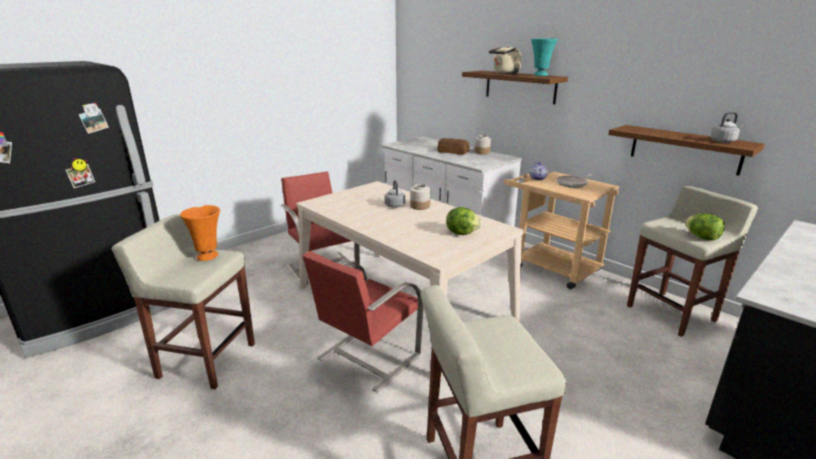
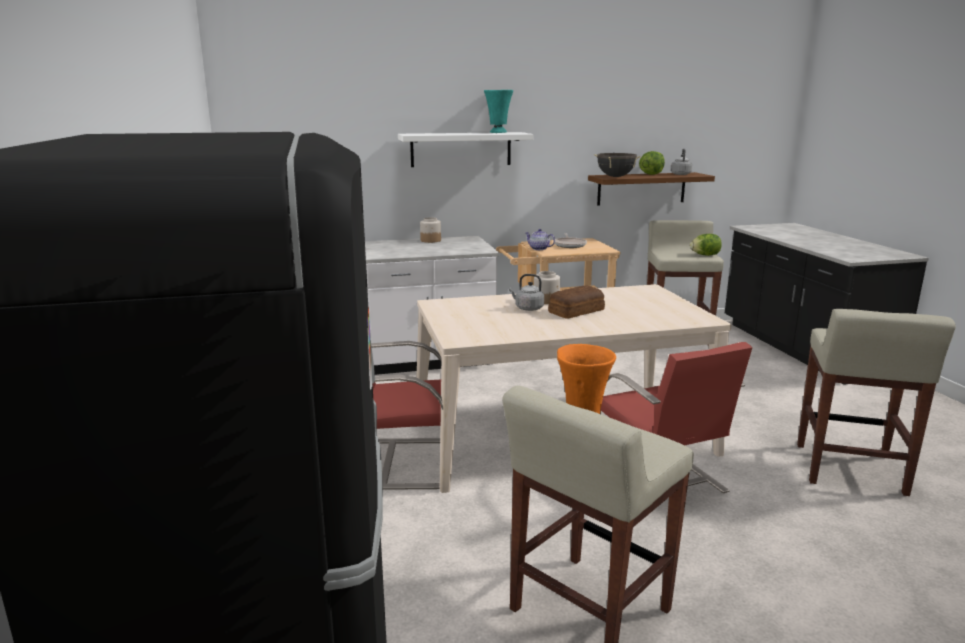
camera: 60 degrees left, 5 degrees down
bread [437,138,469,155] -> bread moved to [548,285,605,319]
lettuce [446,207,482,235] -> lettuce moved to [639,151,665,175]
brown shelf [462,71,568,105] -> white shelf [398,132,534,167]
beige kettle [489,45,522,74] -> none
none -> black cooking pot [594,153,641,177]

